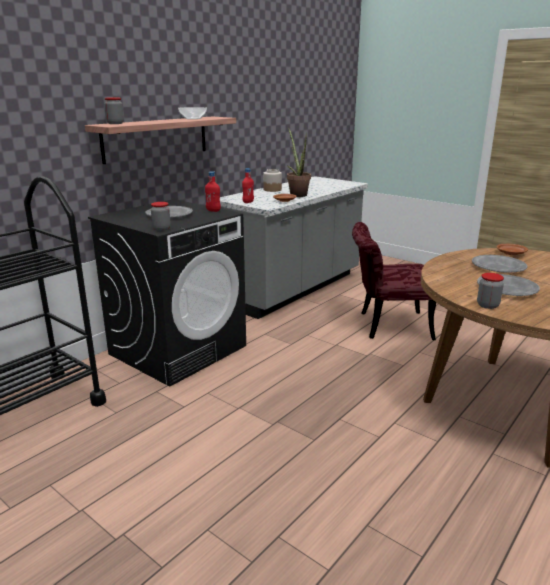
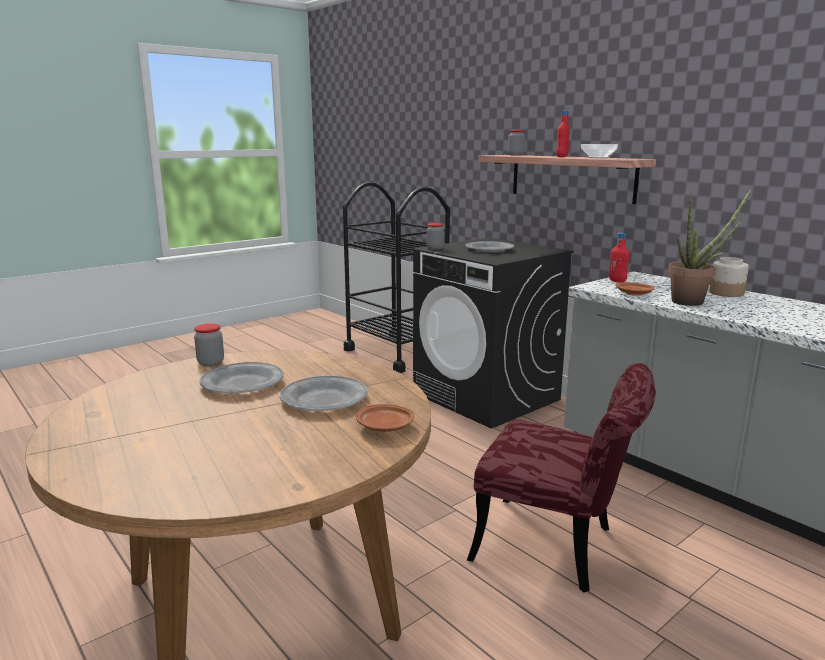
camera: 100 degrees right, 5 degrees down
red bottle [205,171,221,212] -> red bottle moved to [557,110,570,157]
red chair [352,222,436,340] -> red chair turned 105 degrees clockwise [467,363,656,593]

